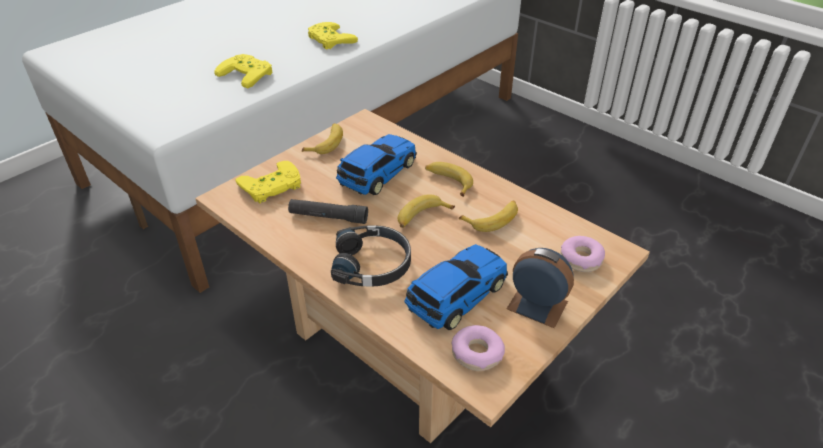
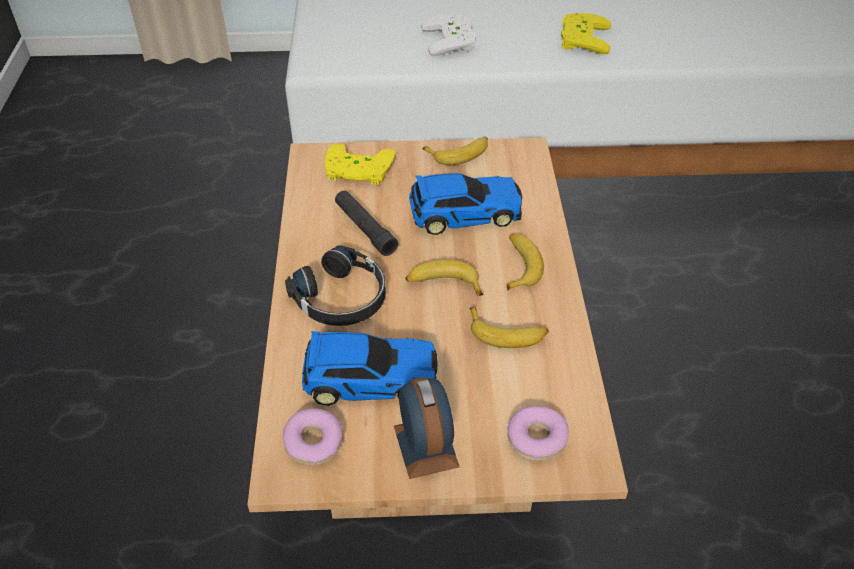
camera: 45 degrees right, 5 degrees up
yellow game controller [214,54,272,88] -> white game controller [421,14,476,56]

